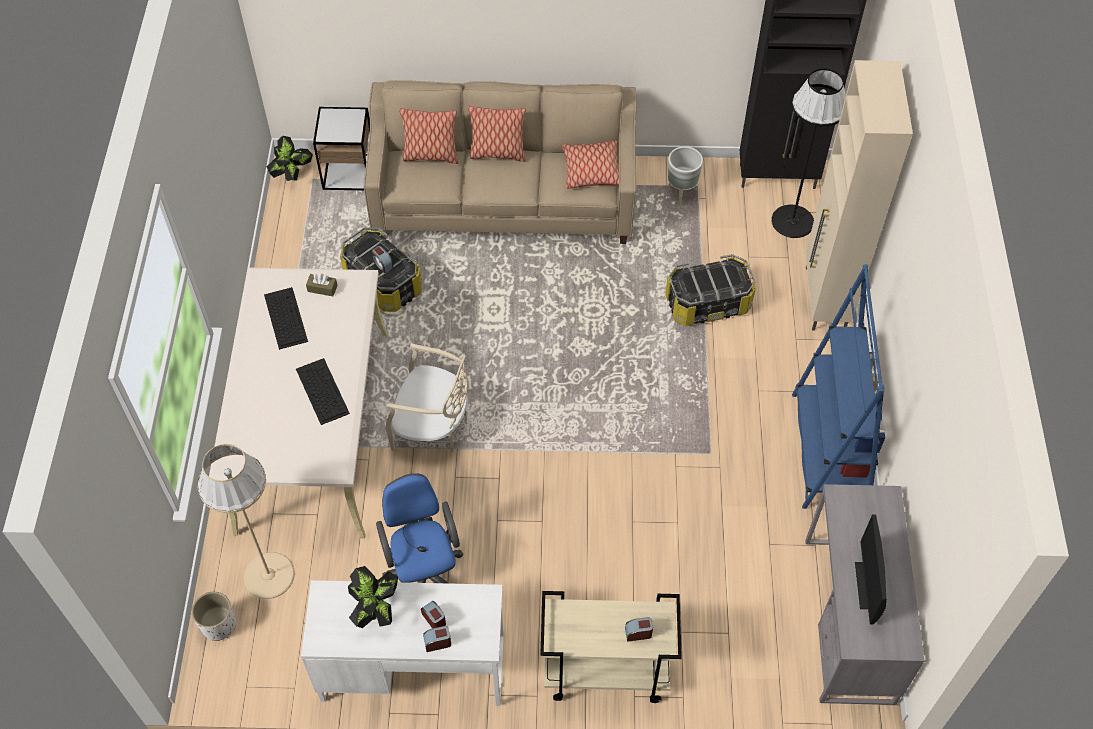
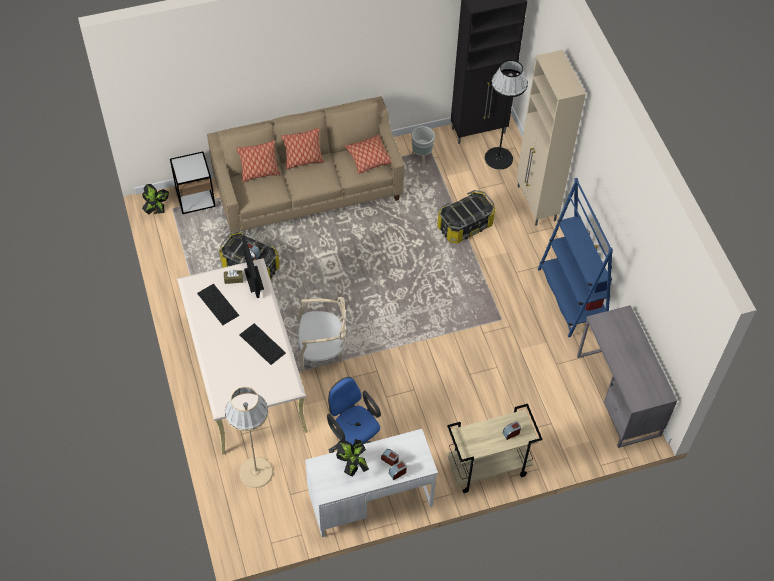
camera: 20 degrees left, 0 degrees up
white planter [192,592,236,641] -> none
monitor [855,514,886,624] -> monitor moved to [242,236,264,298]

